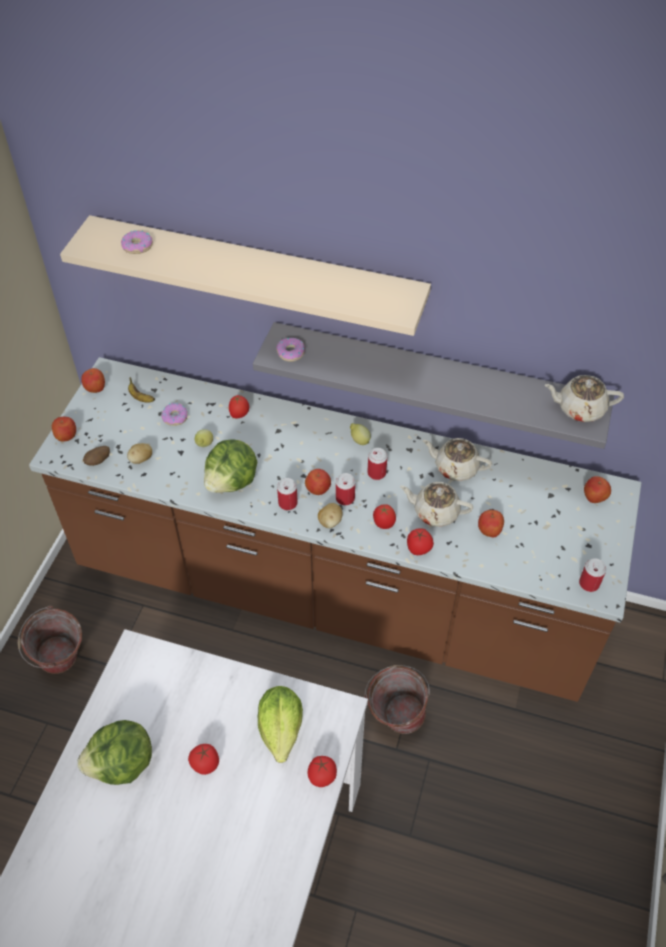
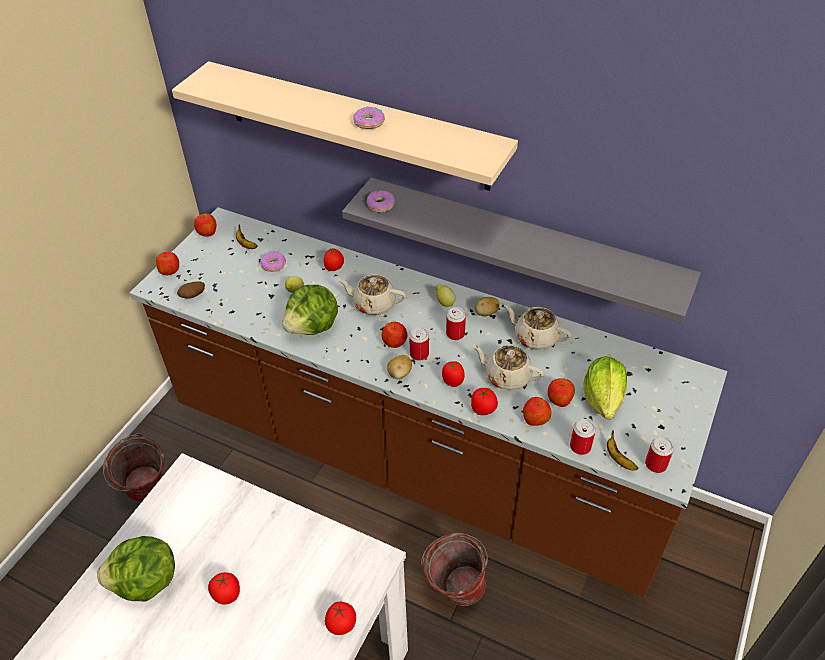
camera: 10 degrees right, 5 degrees down
donut [121,230,153,254] -> donut moved to [353,107,385,129]
potato [127,443,152,464] -> potato moved to [475,297,500,317]
lettuce [258,686,303,763] -> lettuce moved to [584,356,627,419]
can [277,478,298,510] -> can moved to [570,419,596,455]
beige teapot [545,375,624,422] -> beige teapot moved to [338,274,406,315]
apple [584,476,611,503] -> apple moved to [523,397,551,426]
none -> banana [607,430,638,470]

